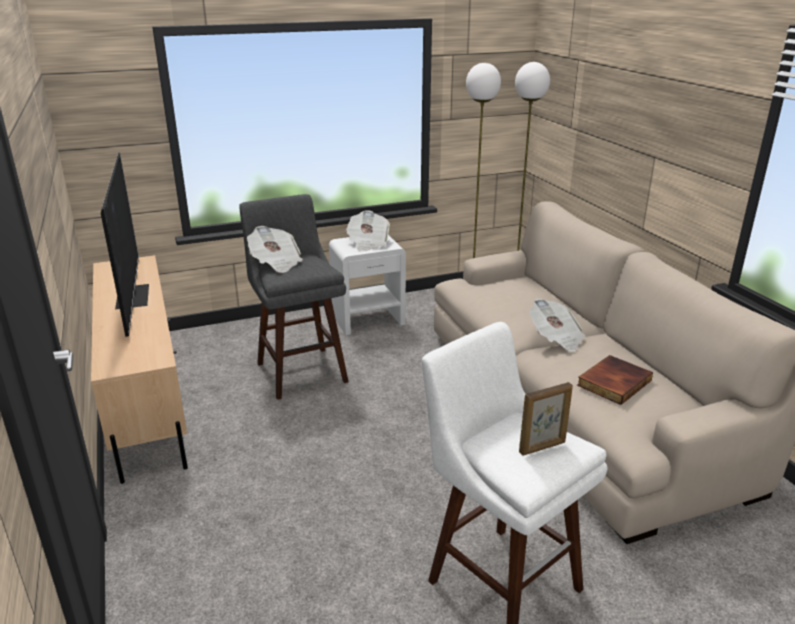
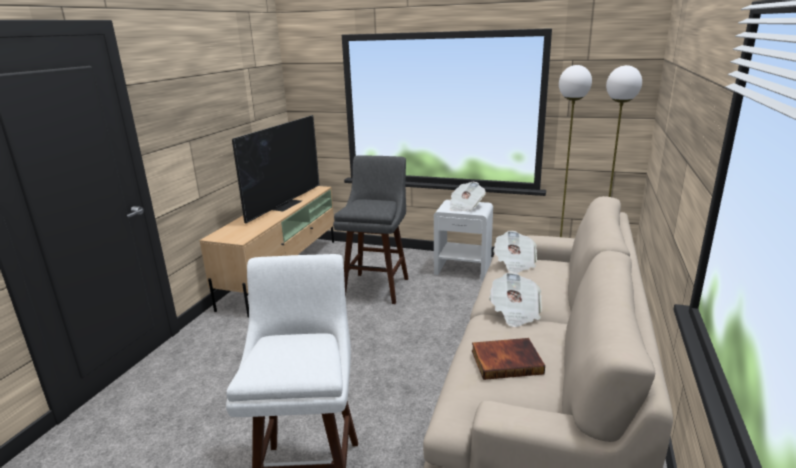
camera: 40 degrees right, 5 degrees down
newspaper [247,226,303,273] -> newspaper moved to [493,231,537,273]
picture frame [519,382,573,456] -> none

